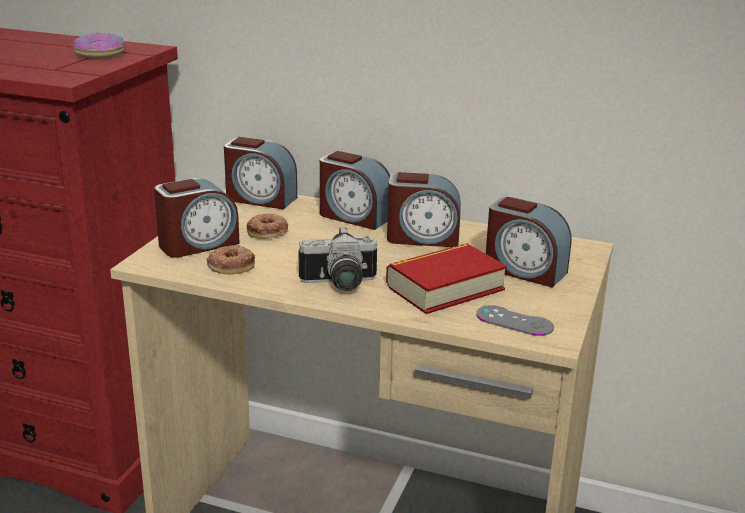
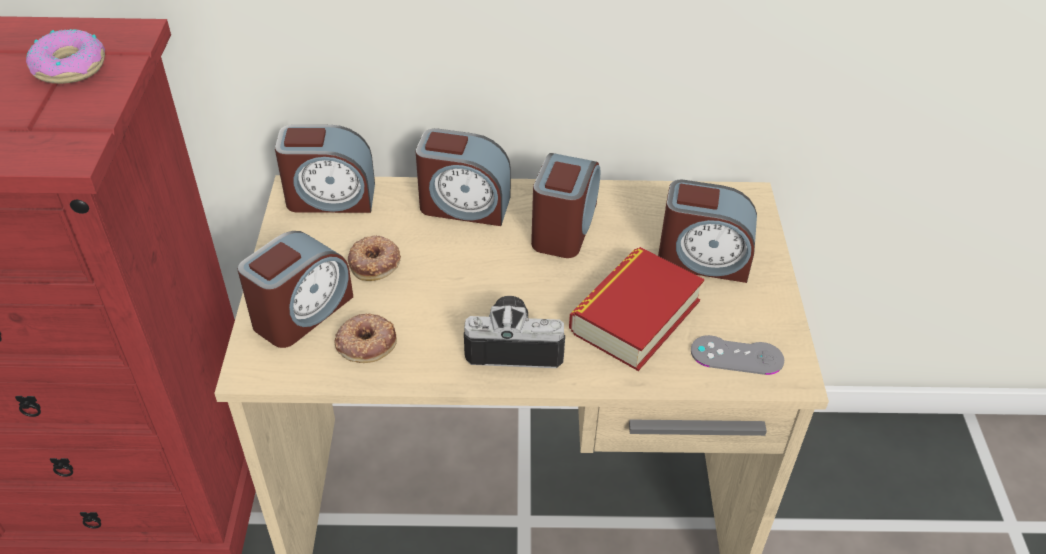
camera: 20 degrees left, 20 degrees up
camera [298,227,377,291] -> camera turned 150 degrees counterclockwise [464,296,565,368]
alarm clock [387,172,461,247] -> alarm clock turned 60 degrees counterclockwise [531,153,600,258]

